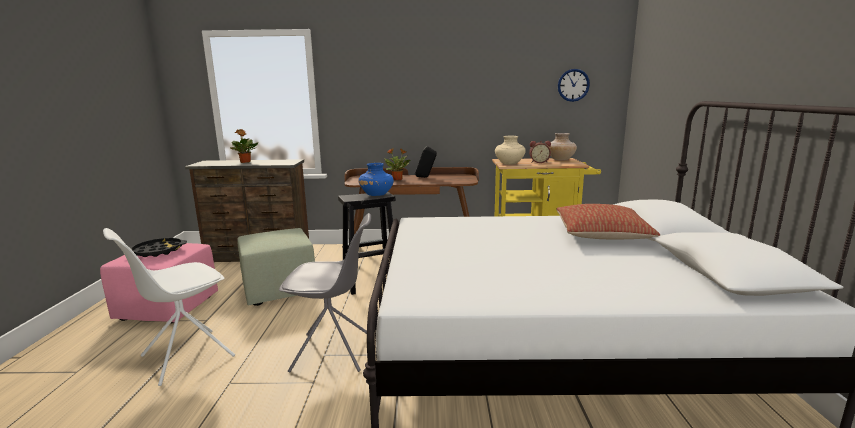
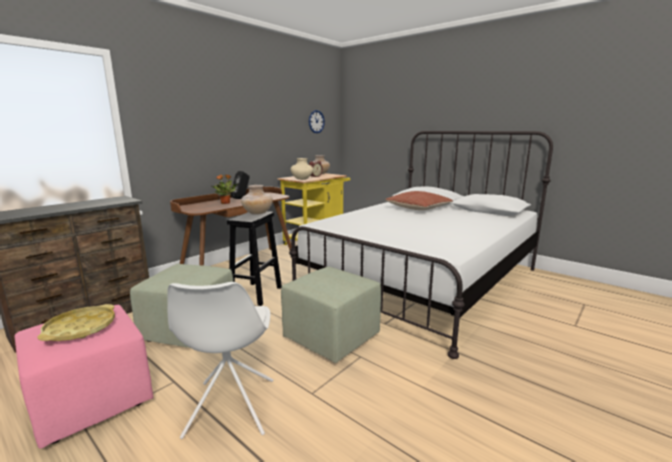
camera: 50 degrees left, 0 degrees up
black tray [129,238,187,257] -> yellow tray [37,304,115,341]
potted plant [230,129,258,163] -> none
grey chair [279,213,371,372] -> green ottoman [281,267,381,363]
blue vase [358,163,394,196] -> beige vase [241,185,273,215]

